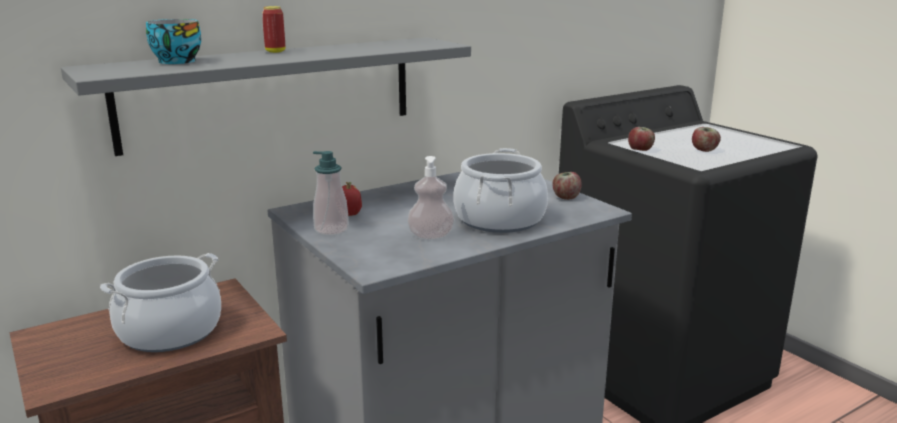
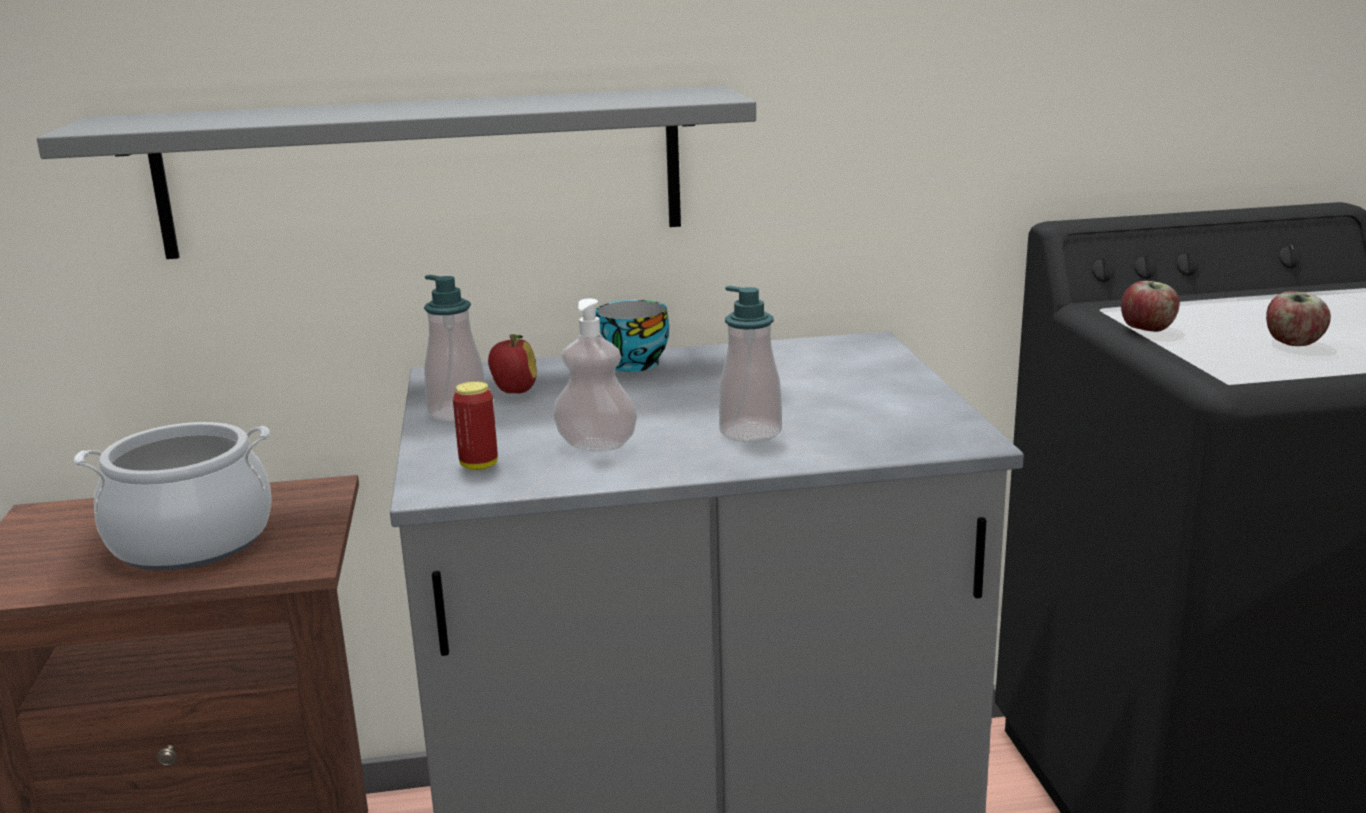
camera: 25 degrees right, 0 degrees up
cup [146,19,201,64] -> cup moved to [595,300,669,372]
can [262,6,285,53] -> can moved to [453,381,498,470]
cooking pot [453,148,548,233] -> soap dispenser [719,286,782,442]
apple [552,172,582,200] -> none

